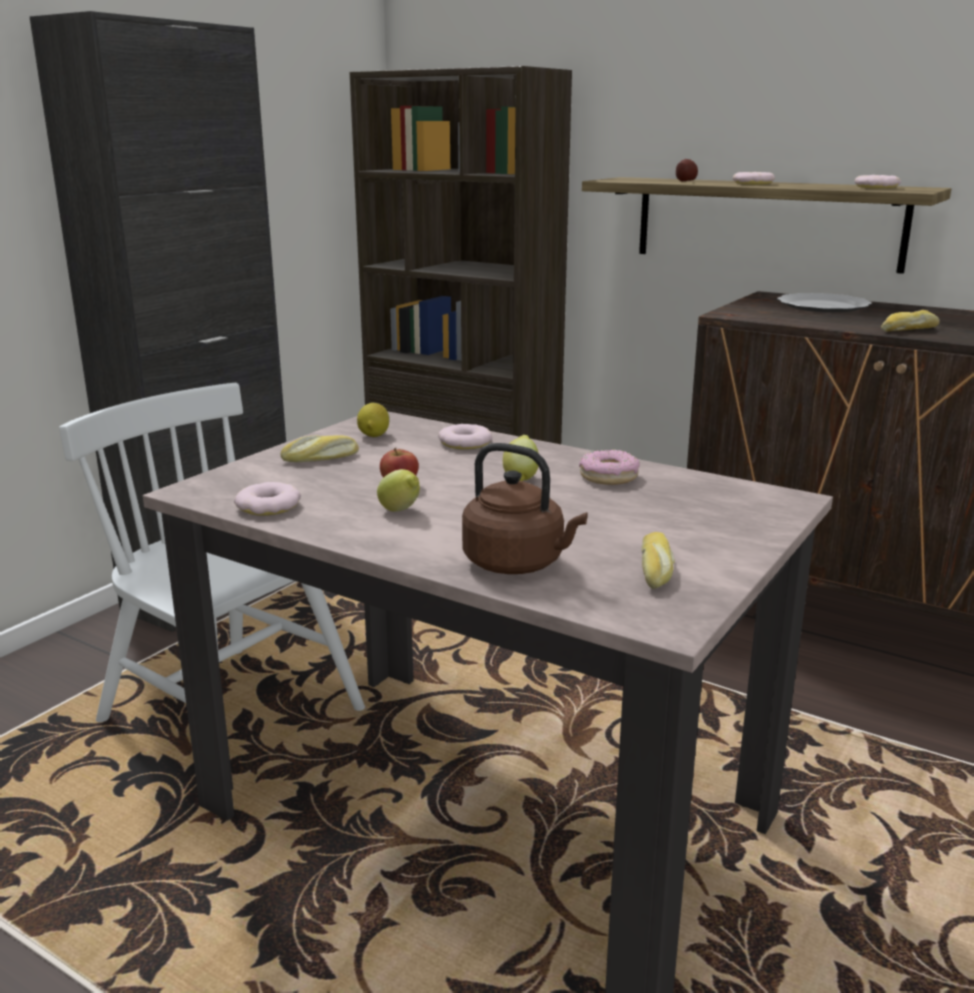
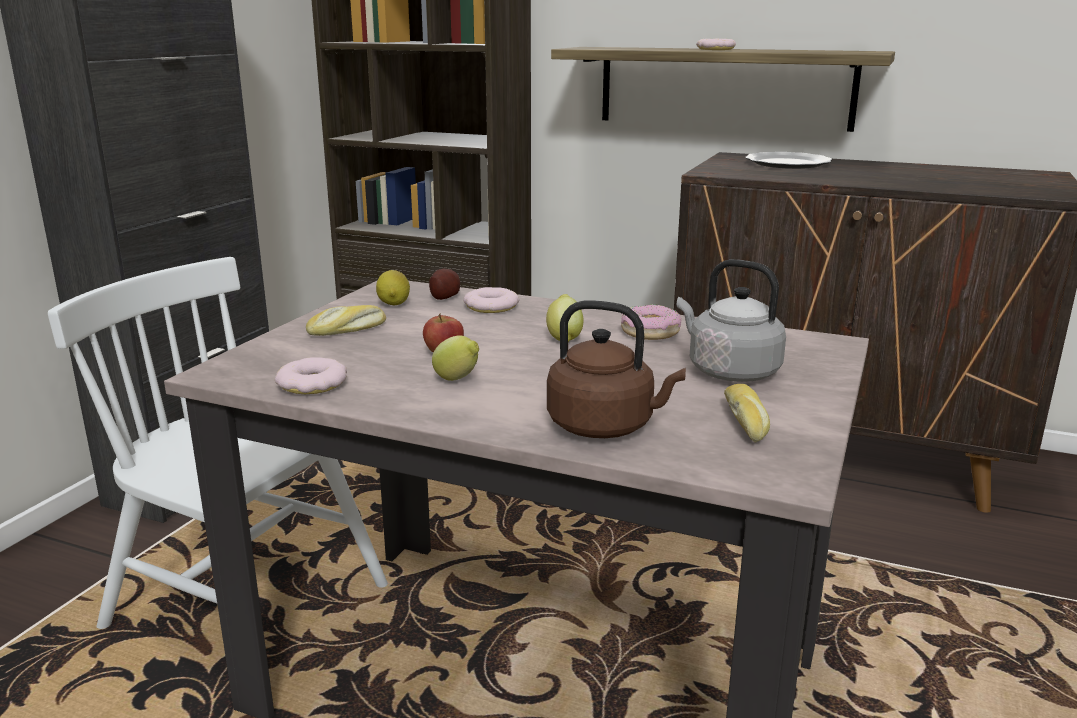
camera: 10 degrees left, 0 degrees up
potato [676,159,698,181] -> potato moved to [429,269,460,300]
donut [854,175,901,189] -> none
bread [881,310,940,332] -> none
none -> grey kettle [677,259,786,382]

